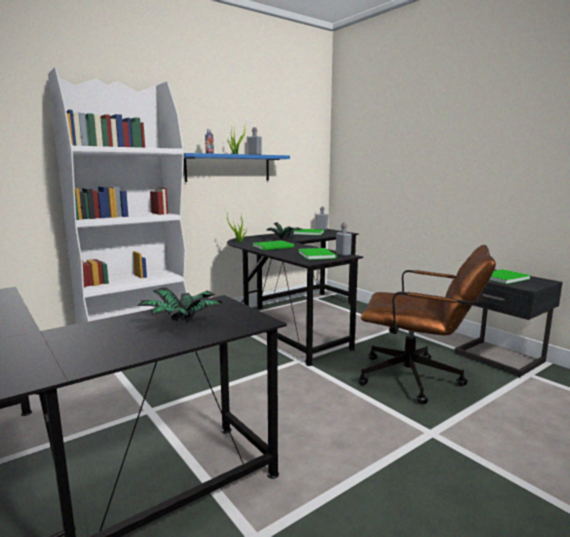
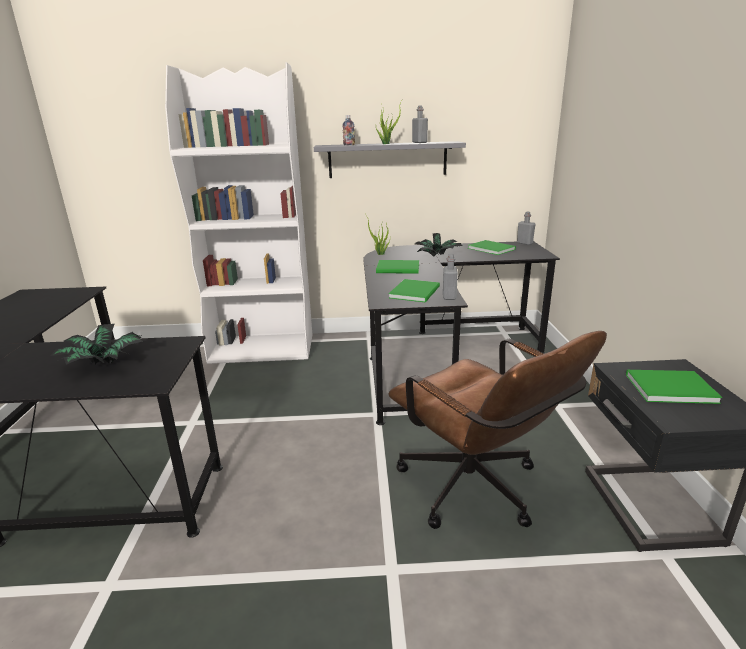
camera: 35 degrees right, 10 degrees up
blue shelf [184,153,290,182] -> grey shelf [314,141,466,178]

